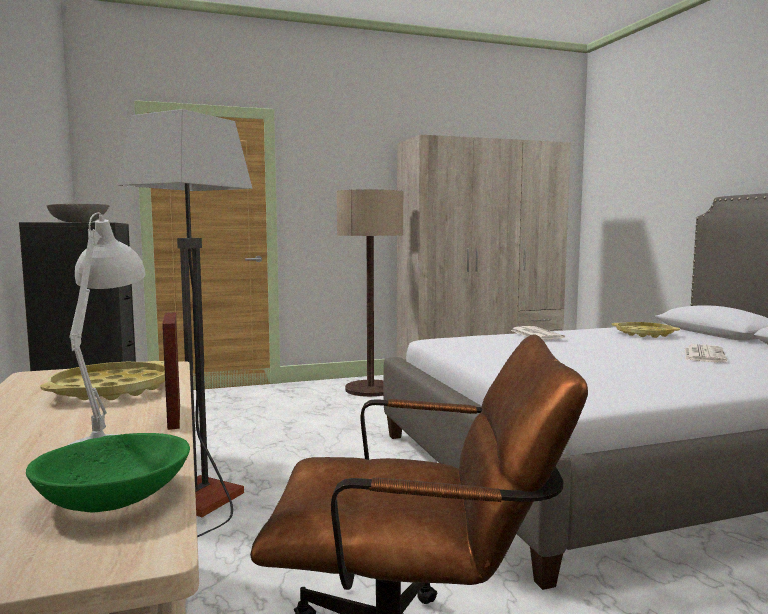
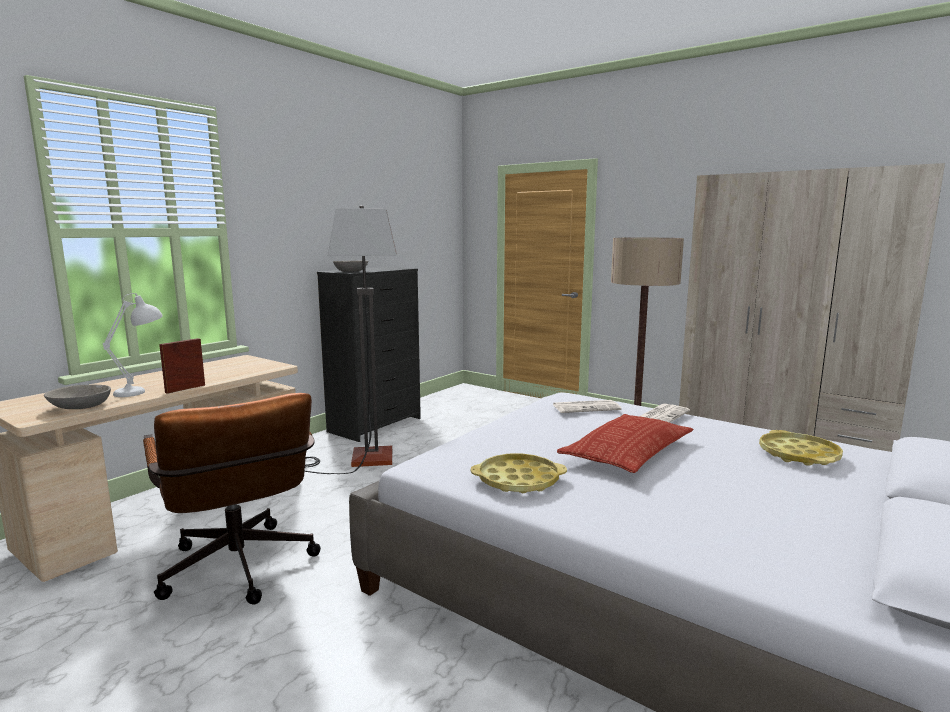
camera: 55 degrees right, 5 degrees up
green bowl [26,433,190,512] -> grey bowl [44,385,111,409]
yellow tray [40,361,165,400] -> yellow tray moved to [471,453,567,493]
newspaper [685,344,727,362] -> newspaper moved to [553,400,622,413]
none -> pillow [557,414,694,473]

